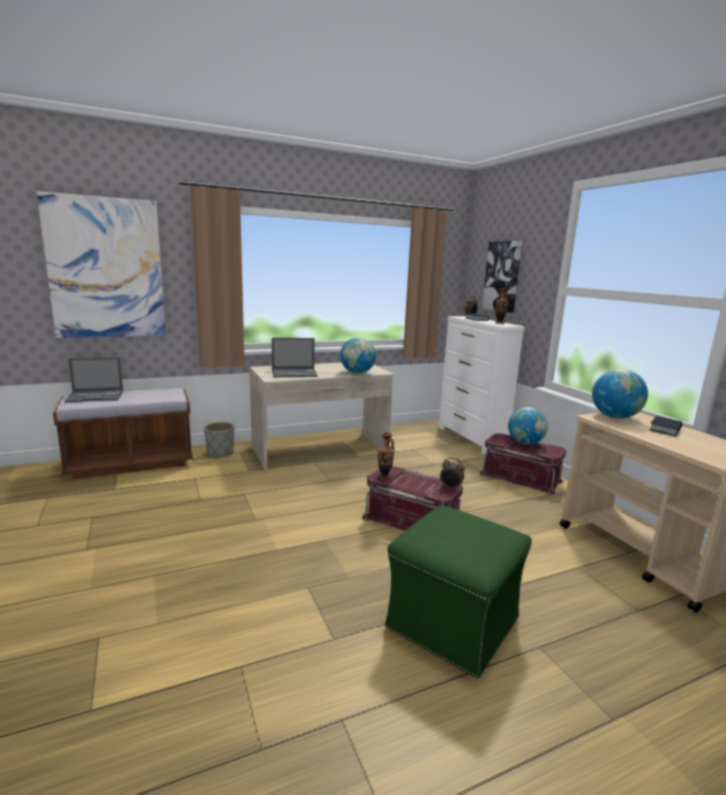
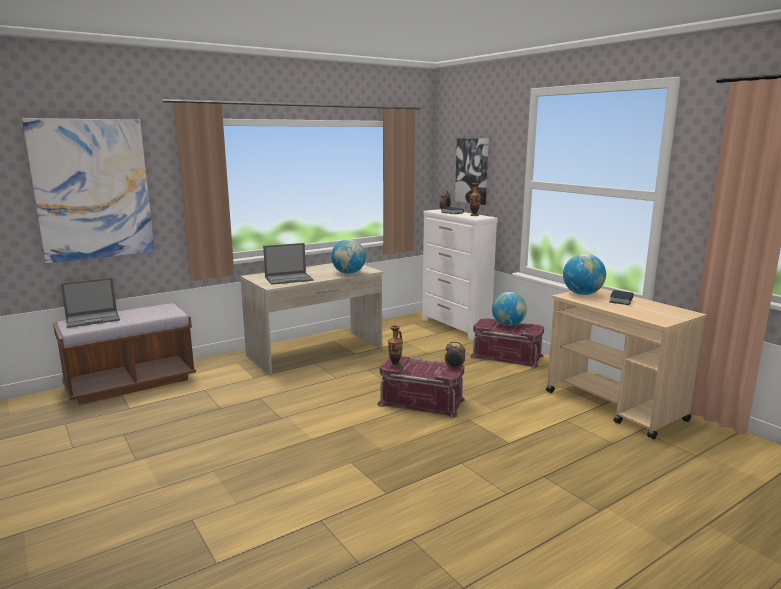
camera: 10 degrees left, 0 degrees up
grey planter [204,422,234,459] -> none
green ottoman [385,505,532,679] -> none

